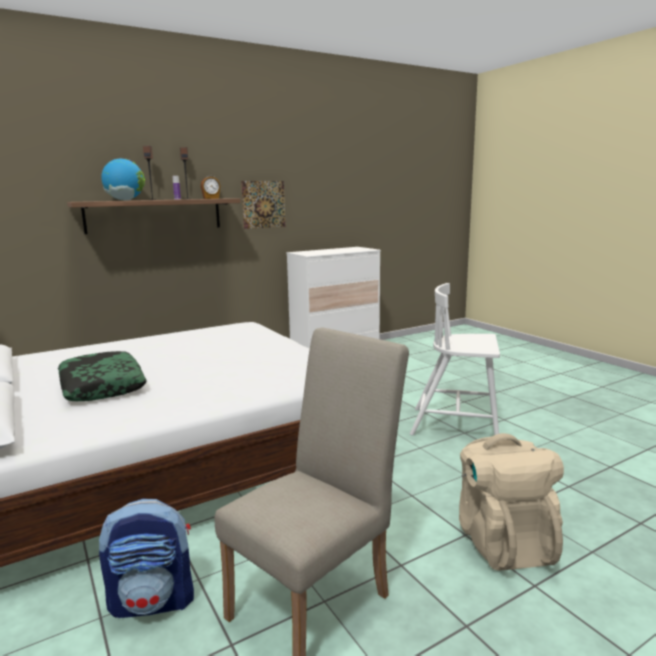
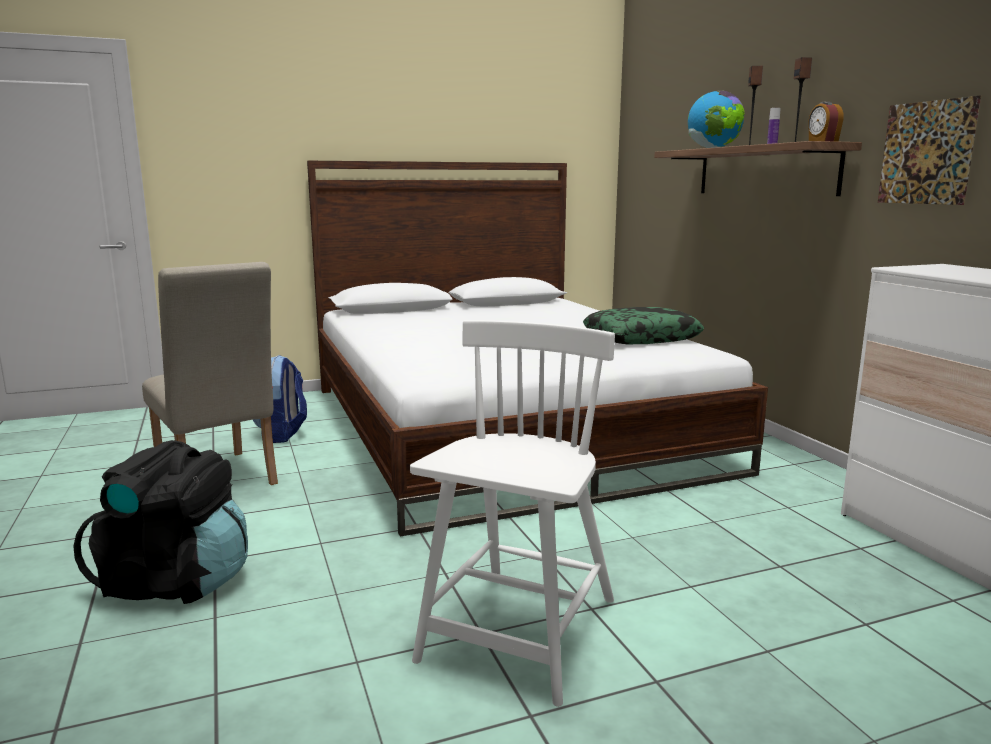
camera: 100 degrees right, 0 degrees up
pillow [58,351,147,401] -> pillow moved to [583,307,704,344]
beige backpack [459,433,564,571] -> black backpack [73,440,248,604]

